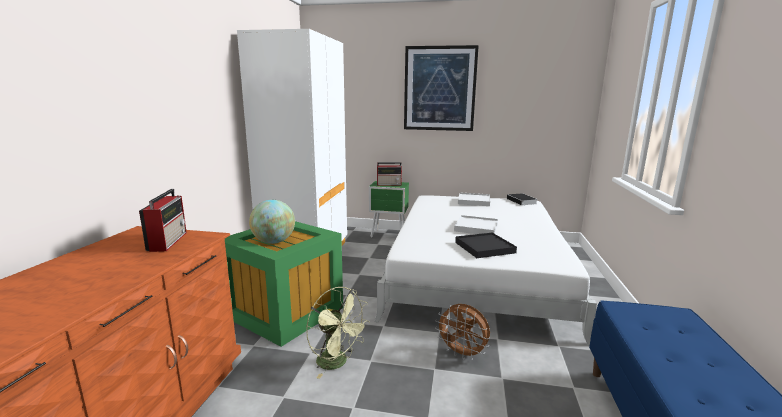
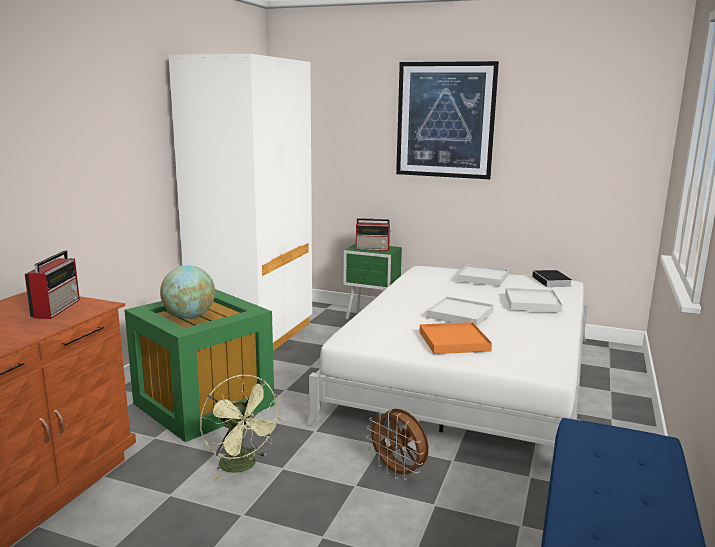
camera: 10 degrees right, 0 degrees up
black tray [455,233,517,258] -> orange tray [419,322,492,354]
none -> white tray [505,288,563,312]

